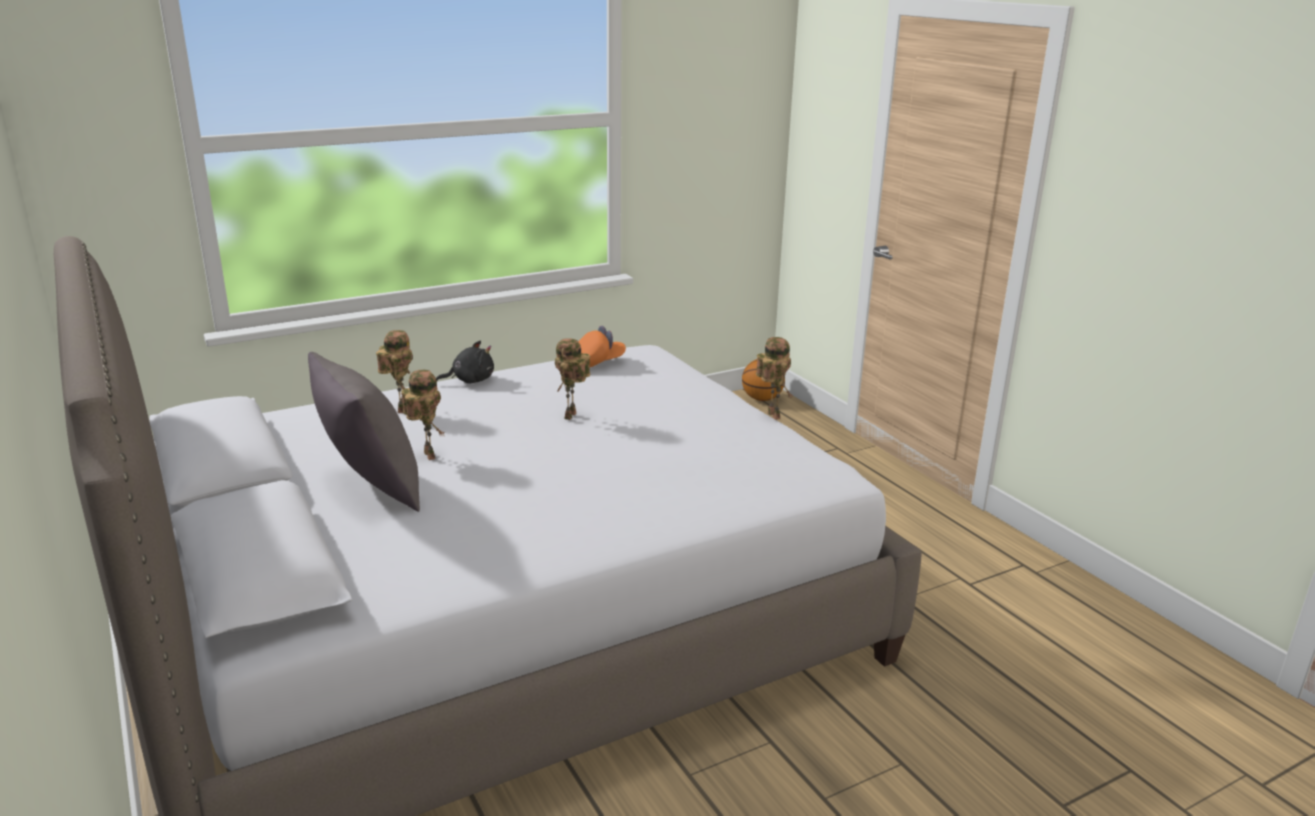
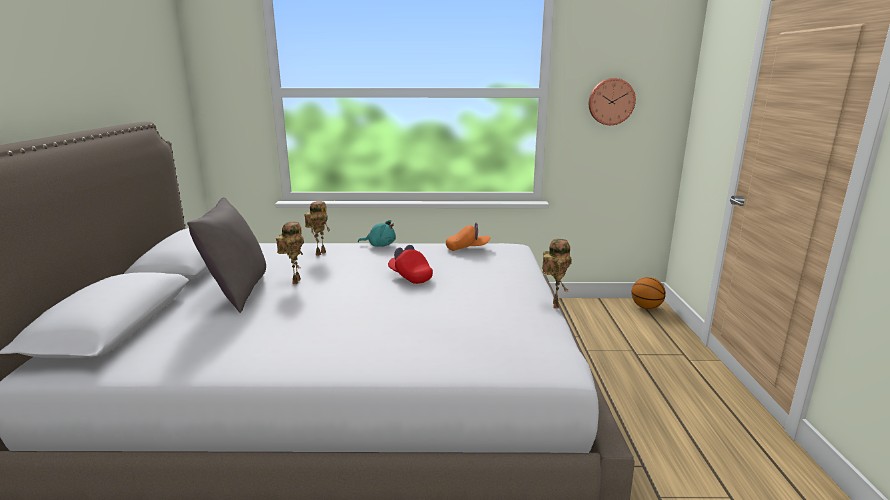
camera: 30 degrees right, 5 degrees down
black plush toy [436,341,494,384] -> turquoise plush toy [358,220,396,247]
toy robot [555,338,590,420] -> red cap [388,245,433,284]
none -> wall clock [589,78,636,125]

